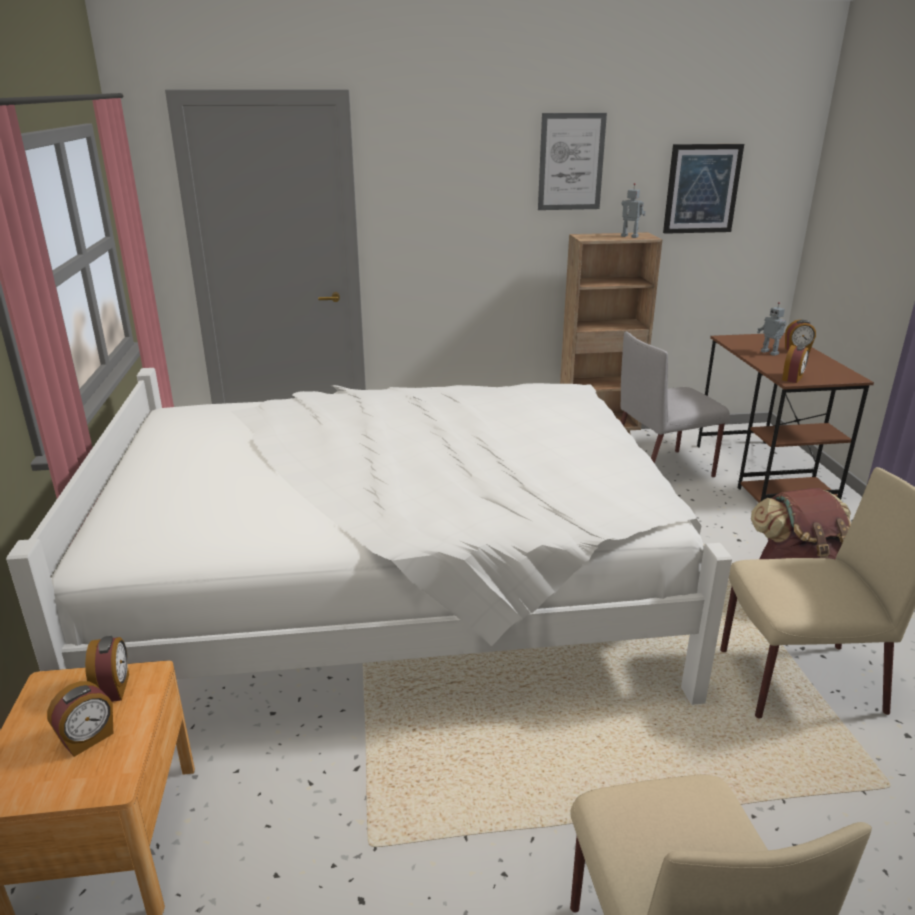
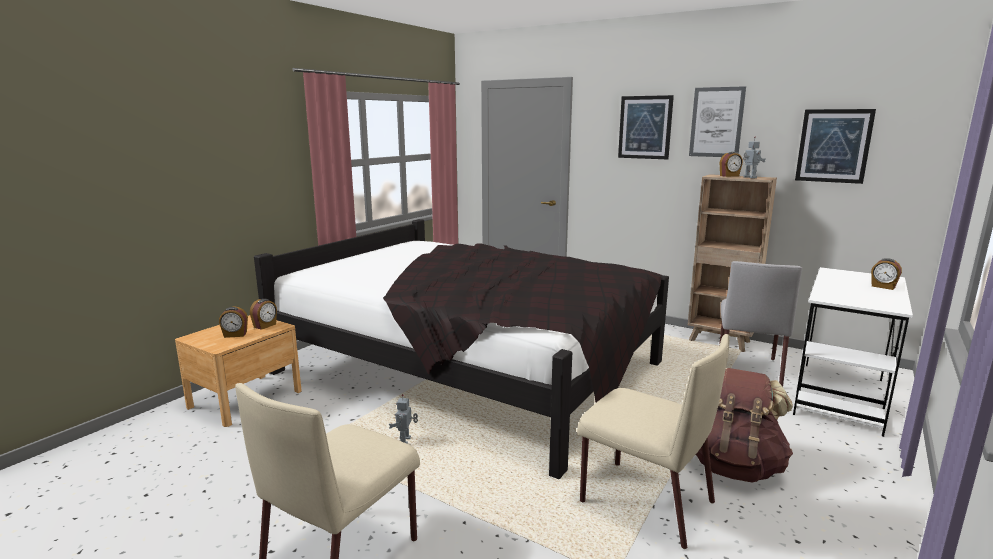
camera: 40 degrees right, 10 degrees down
white bed [6,368,732,705] -> black bed [254,219,669,479]
grey chair [621,332,730,478] -> grey chair turned 90 degrees counterclockwise [719,261,802,387]
brown desk [697,333,874,502] -> white desk [793,267,913,437]
toy robot [757,302,787,356] -> toy robot moved to [389,394,418,444]
alarm clock [782,345,809,383] -> alarm clock moved to [720,152,743,177]
none -> picture [618,95,674,159]

